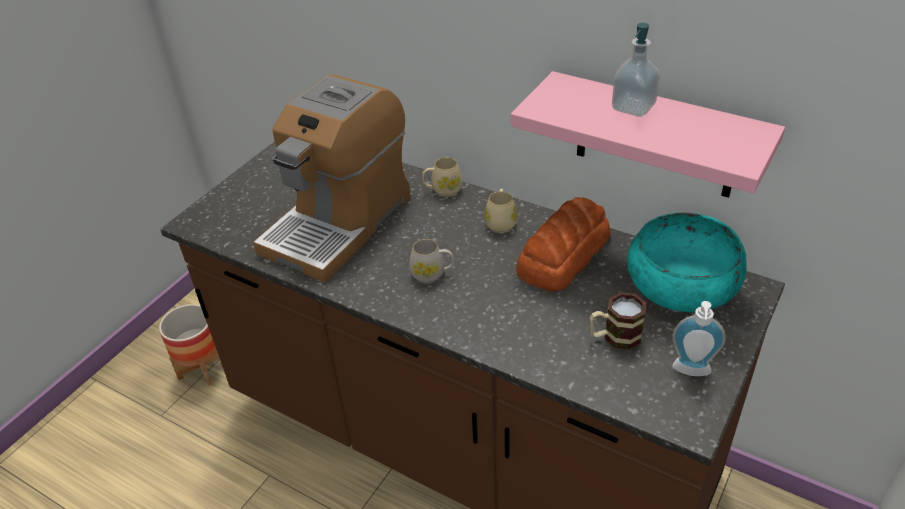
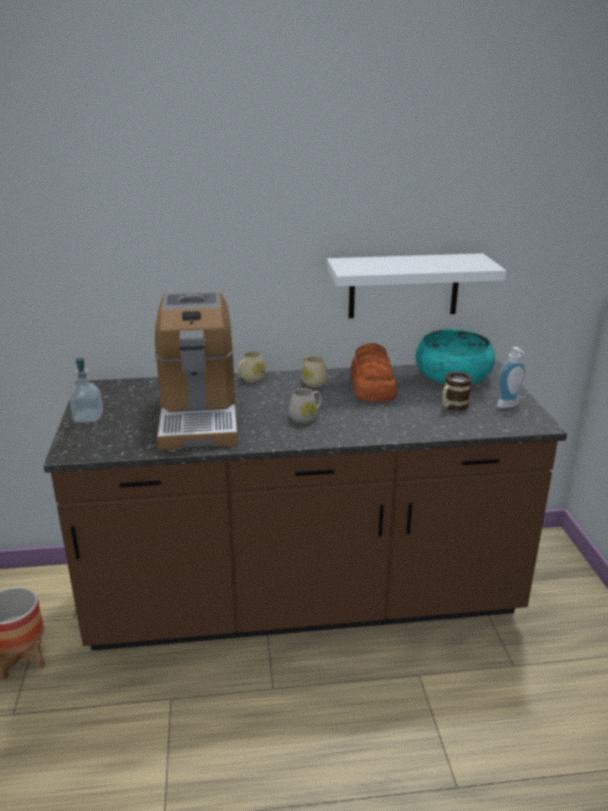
camera: 40 degrees left, 15 degrees down
pink shelf [511,71,785,198] -> white shelf [327,253,506,318]
soap dispenser [612,23,660,117] -> soap dispenser moved to [70,358,103,422]

